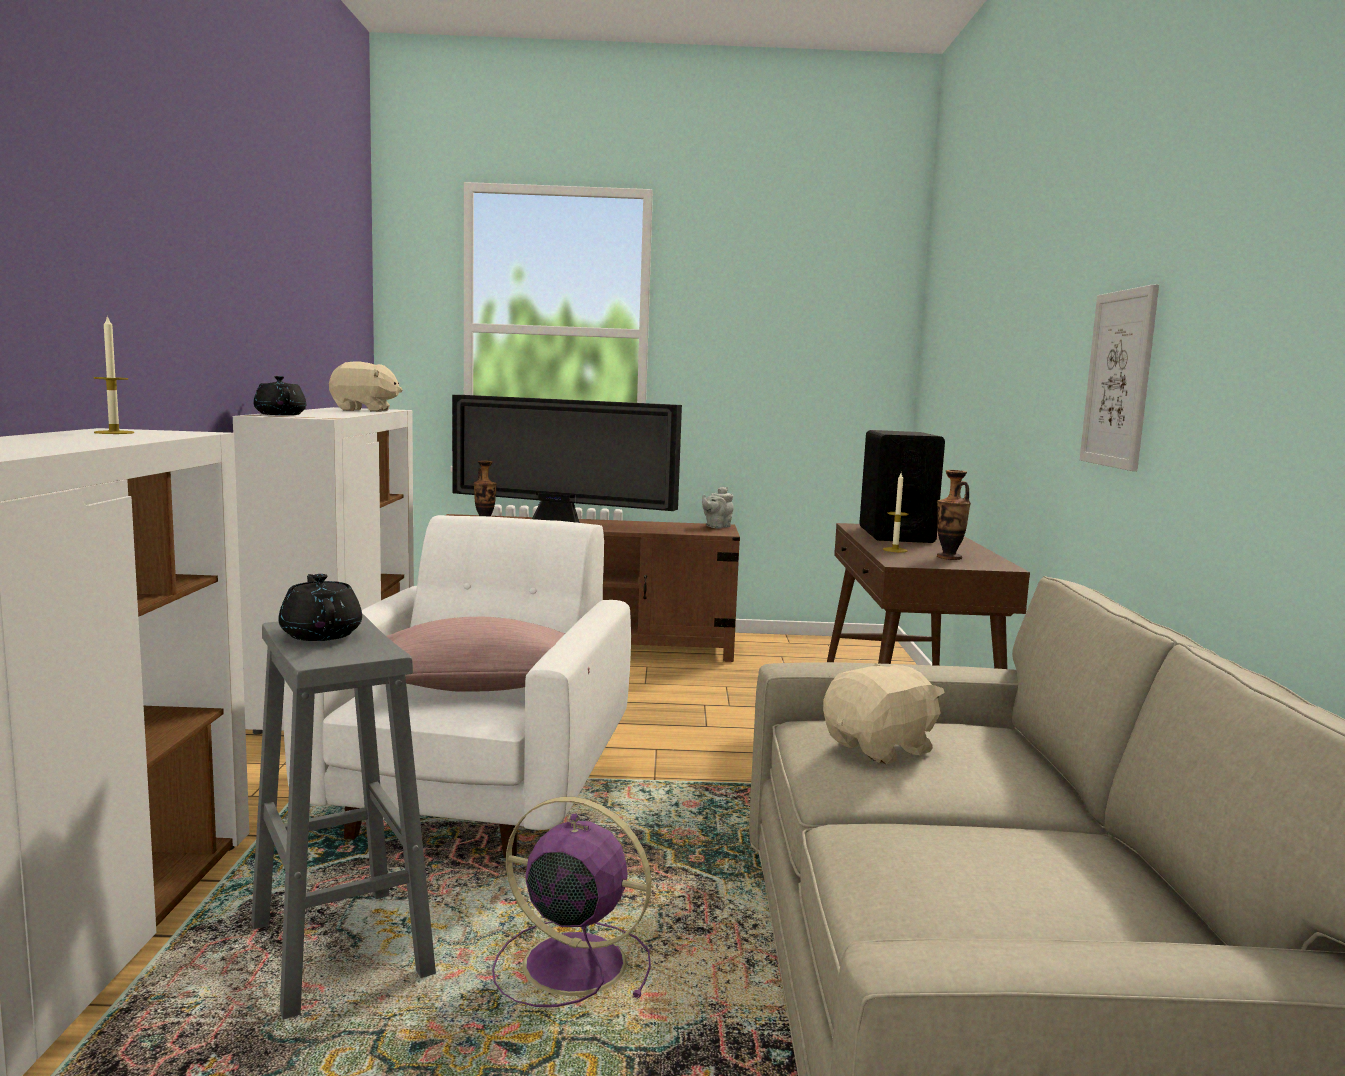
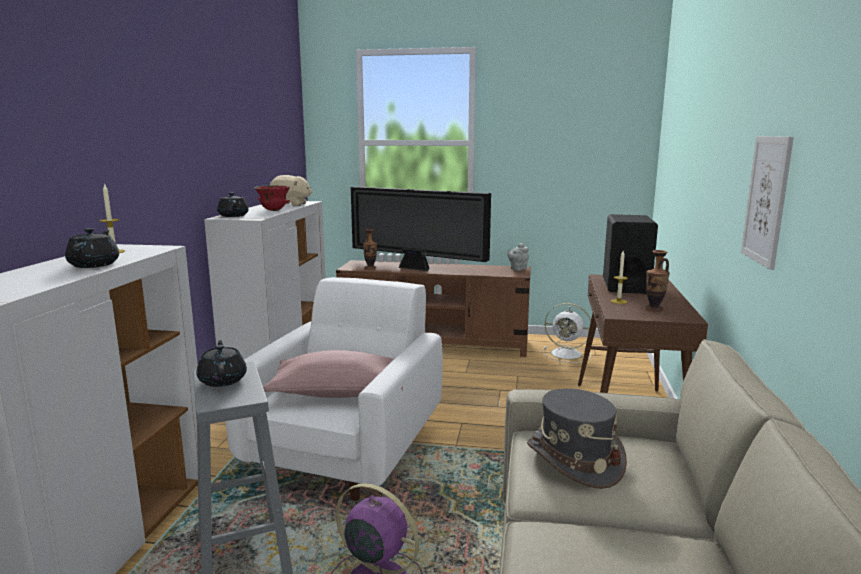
camera: 10 degrees right, 5 degrees up
beige plush toy [823,663,945,764] -> grey hat [527,388,627,489]
none -> black teapot [65,228,119,268]
none -> red bowl [254,185,290,211]
none -> white fan [543,303,591,363]

